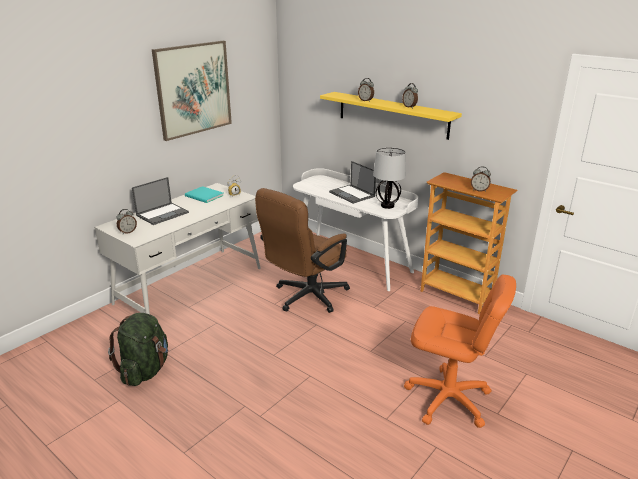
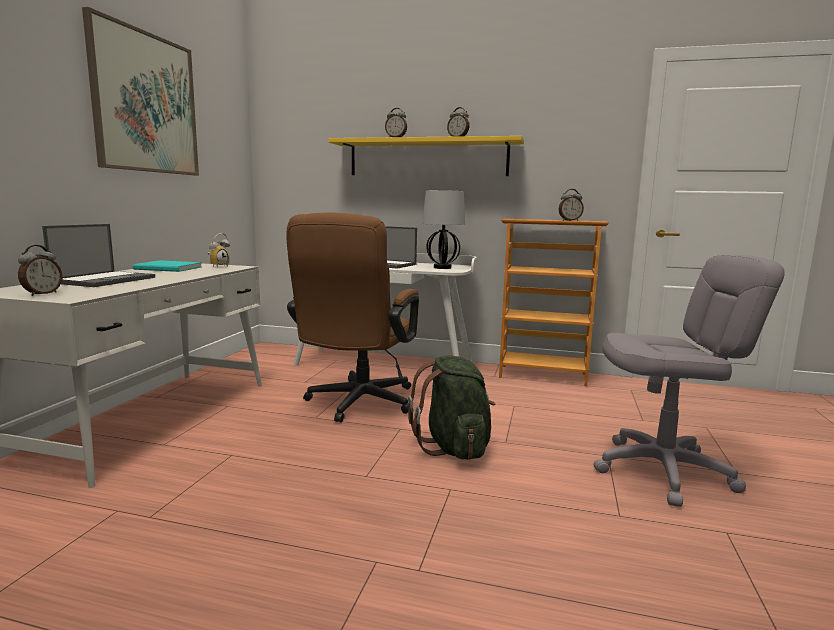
camera: 25 degrees left, 15 degrees down
green backpack [108,313,168,386] -> green backpack moved to [408,356,495,460]
orange office chair [404,275,516,428] -> grey office chair [594,255,785,507]

